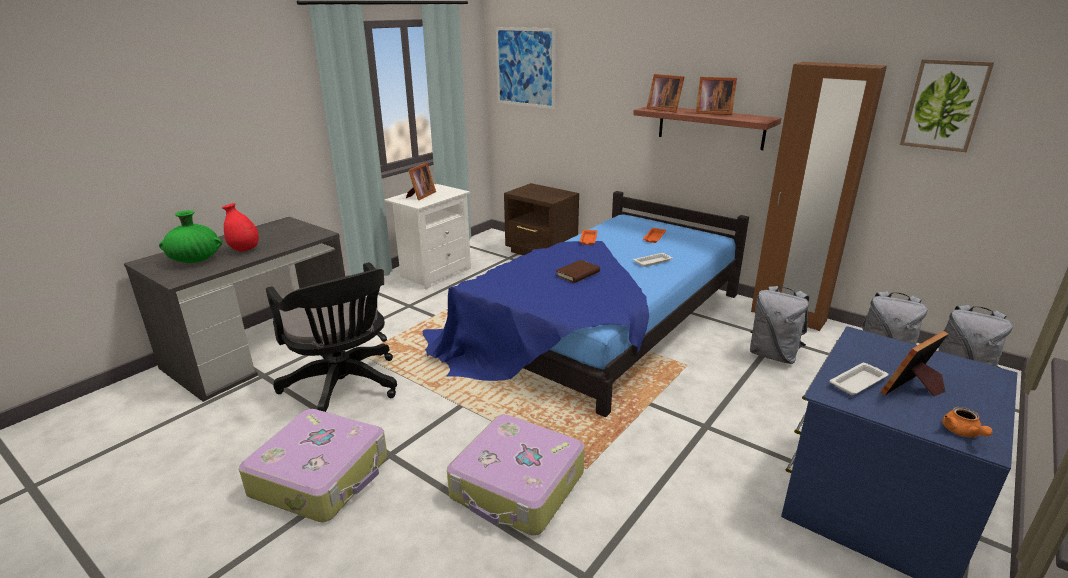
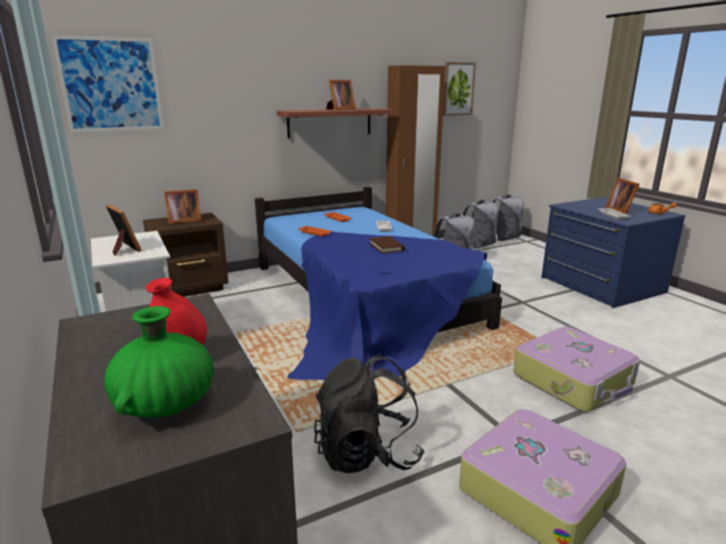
camera: 65 degrees left, 5 degrees down
black office chair [266,262,397,412] -> black backpack [314,354,425,473]
picture frame [646,74,685,113] -> picture frame moved to [164,189,201,223]

